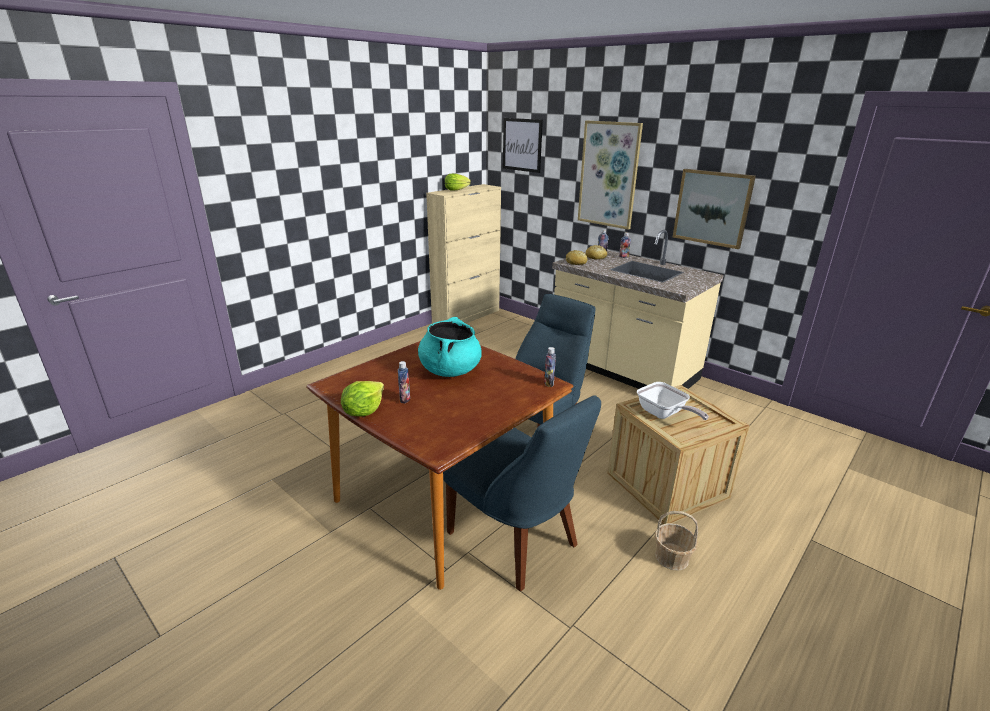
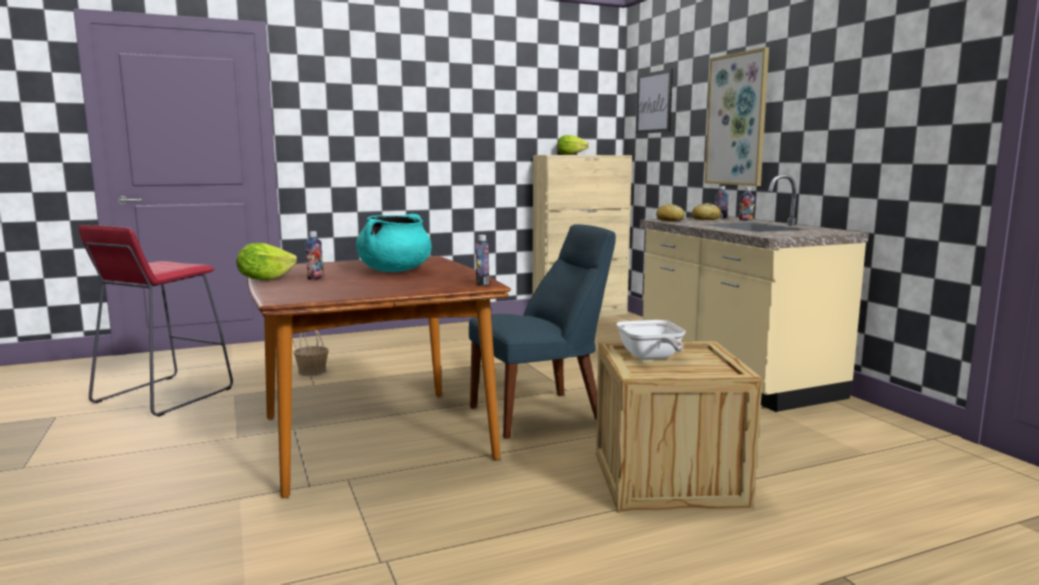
camera: 25 degrees right, 15 degrees down
blue chair [443,395,601,591] -> none
basket [655,511,698,571] -> basket moved to [294,330,329,376]
picture [673,169,756,249] -> none
none -> red stool [78,225,233,417]

